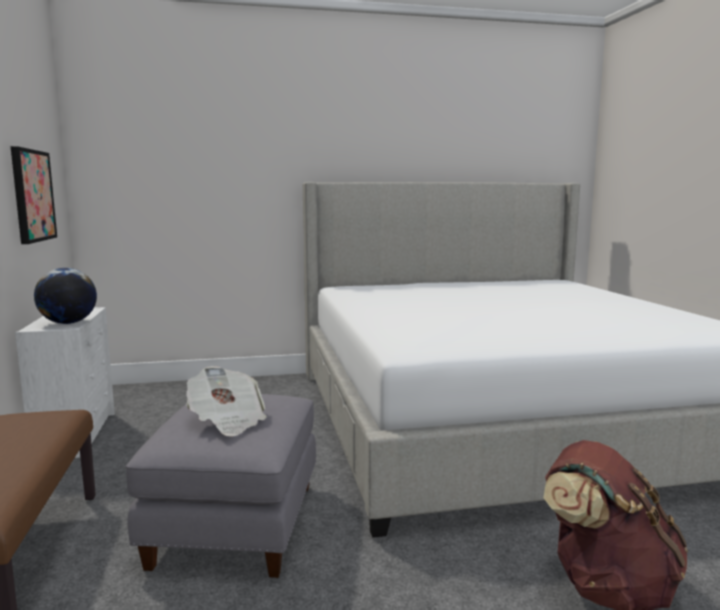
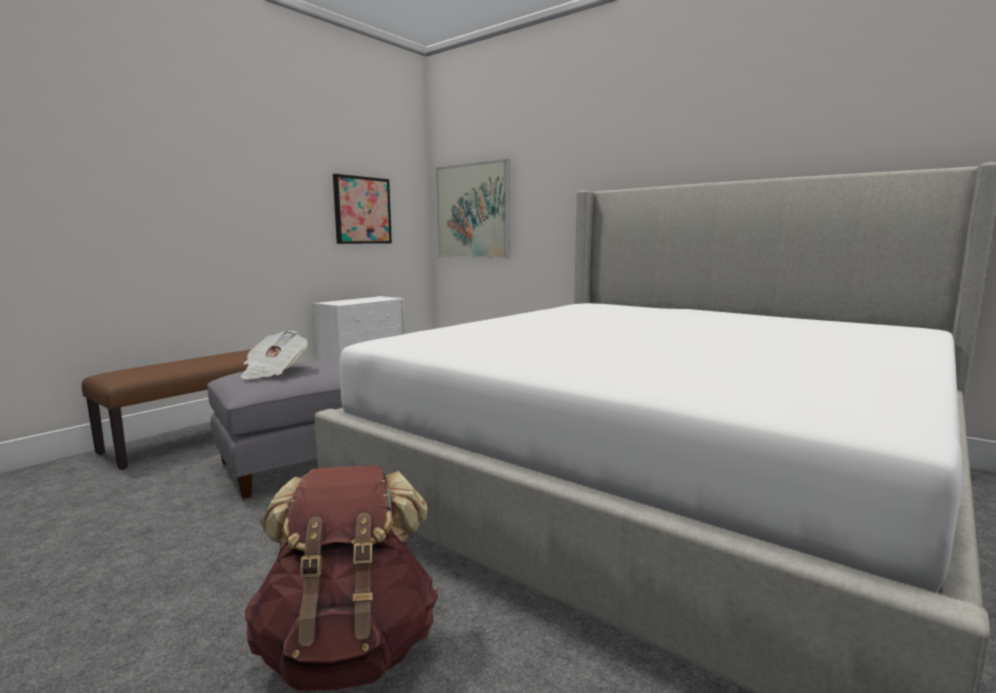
camera: 50 degrees right, 0 degrees up
globe [34,268,97,324] -> none
none -> picture [436,159,510,259]

